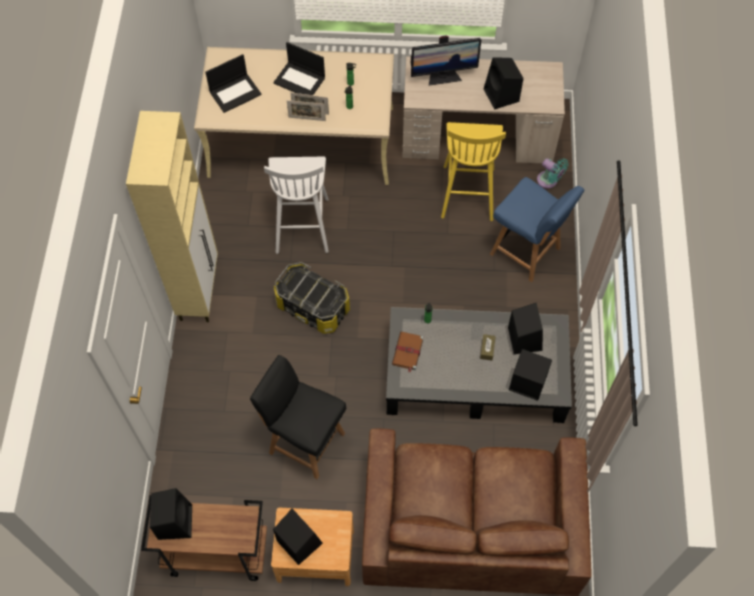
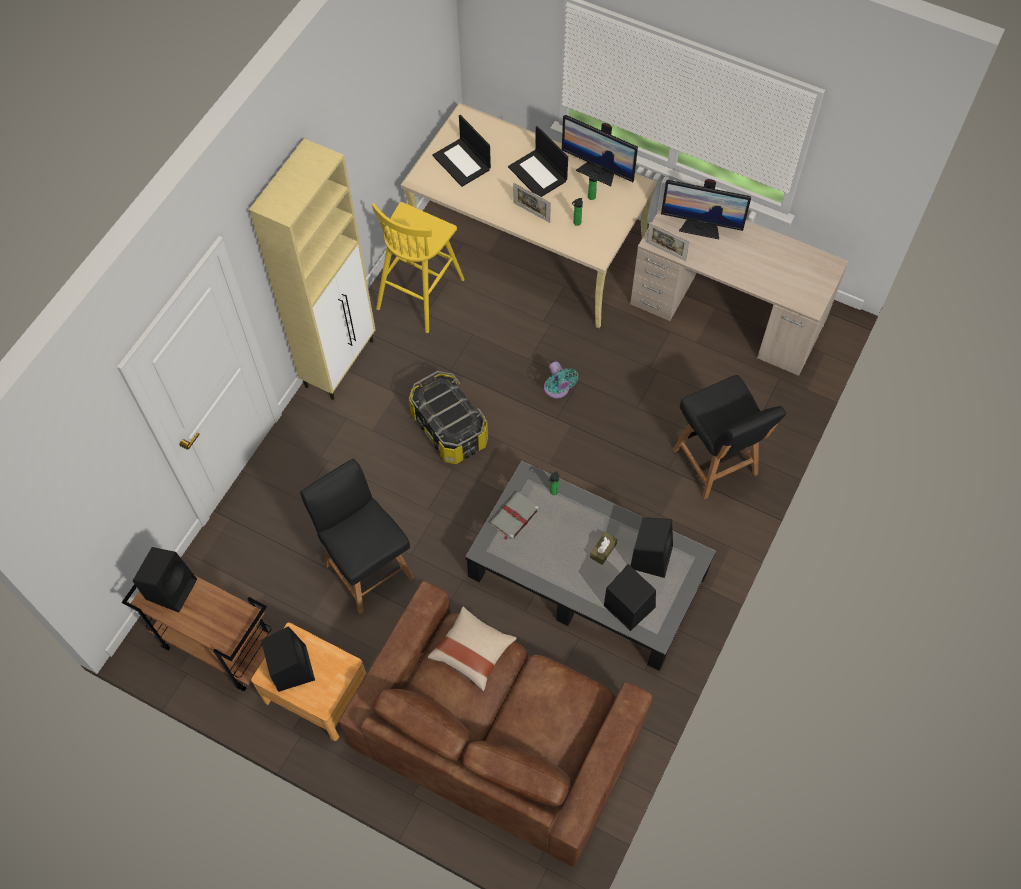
camera: 25 degrees right, 0 degrees up
laptop [205,54,262,113] -> laptop turned 60 degrees clockwise [432,115,491,187]
white stool [264,157,329,254] -> none
picture frame [287,100,326,121] -> picture frame moved to [646,222,690,261]
brown book [392,332,424,373] -> grey book [490,492,539,540]
yellow stool [441,122,506,221] -> yellow stool moved to [372,202,465,333]
black speaker [484,57,523,109] -> none
blue chair [490,177,584,282] -> black chair [673,375,786,499]
turquoise fan [537,158,568,189] -> turquoise fan moved to [544,362,578,398]
none -> beige pillow [428,607,517,691]
none -> monitor [562,115,638,186]

